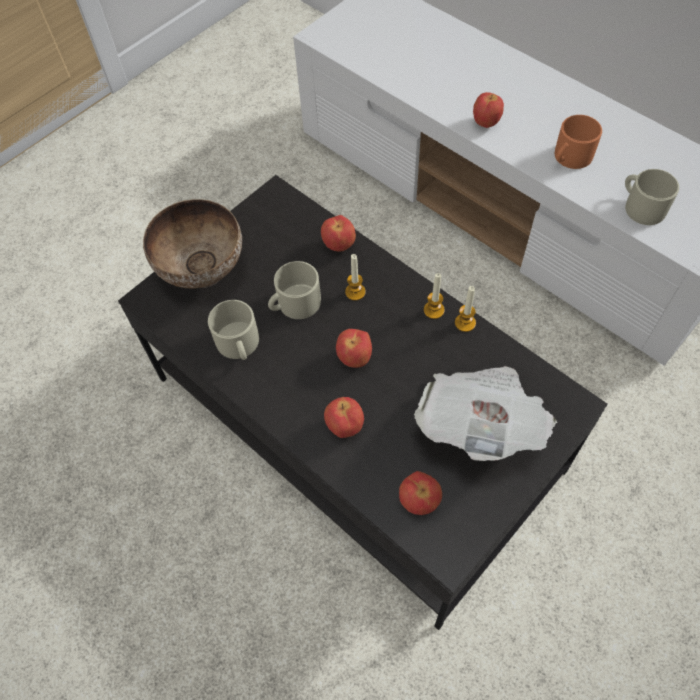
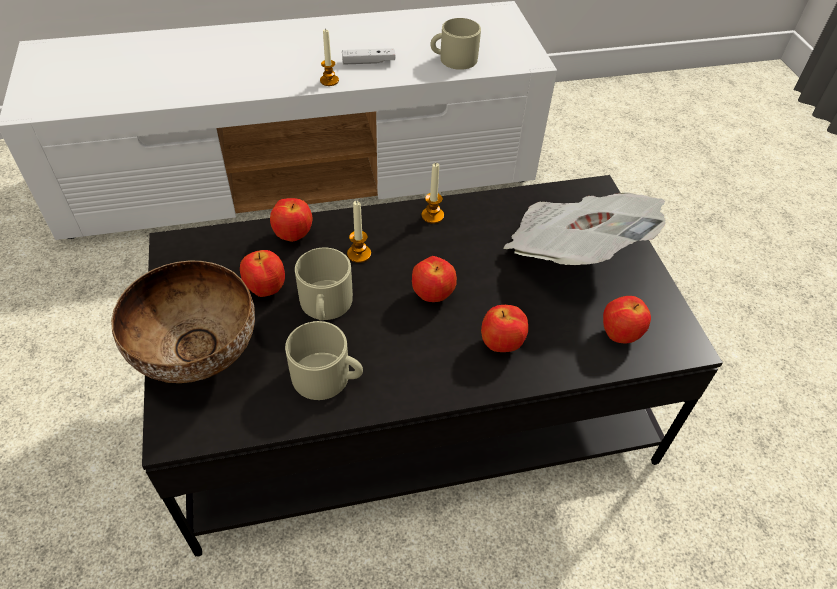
camera: 60 degrees left, 10 degrees down
candle [455,286,476,332] -> candle moved to [320,28,339,86]
apple [473,92,504,128] -> apple moved to [240,250,285,297]
orange mug [555,115,602,169] -> white game controller [342,48,395,65]

